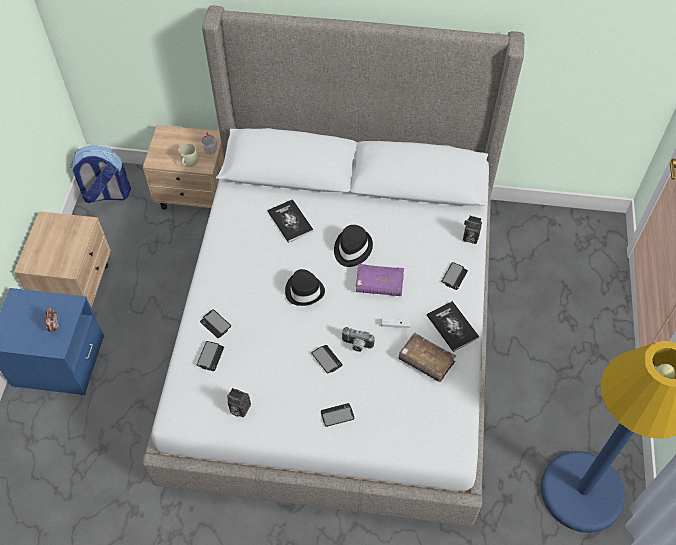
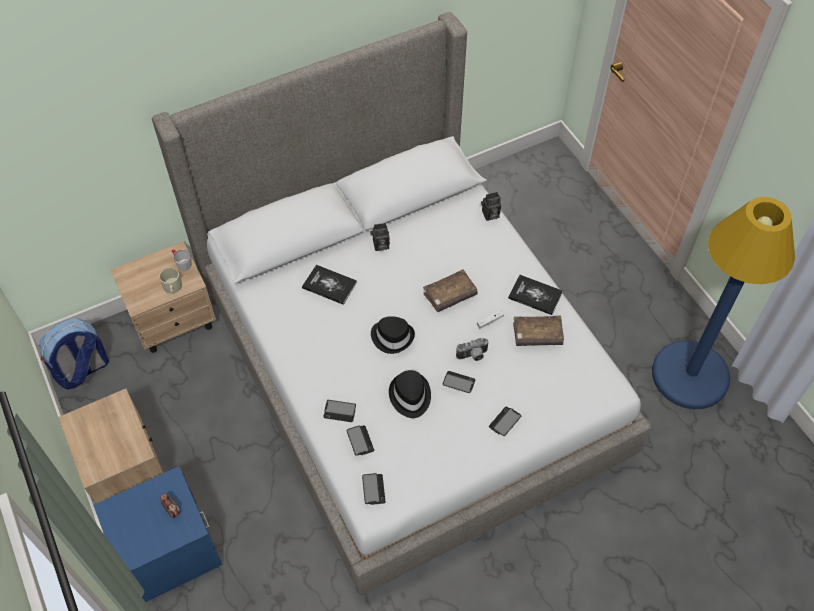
camera: 35 degrees left, 0 degrees up
camera [227,388,251,417] -> camera moved to [370,223,390,251]
black hat [334,225,373,267] -> black hat moved to [389,370,431,418]
purple book [356,264,404,296] -> brown book [423,269,478,312]
phone [441,262,468,290] -> phone moved to [362,473,386,505]

